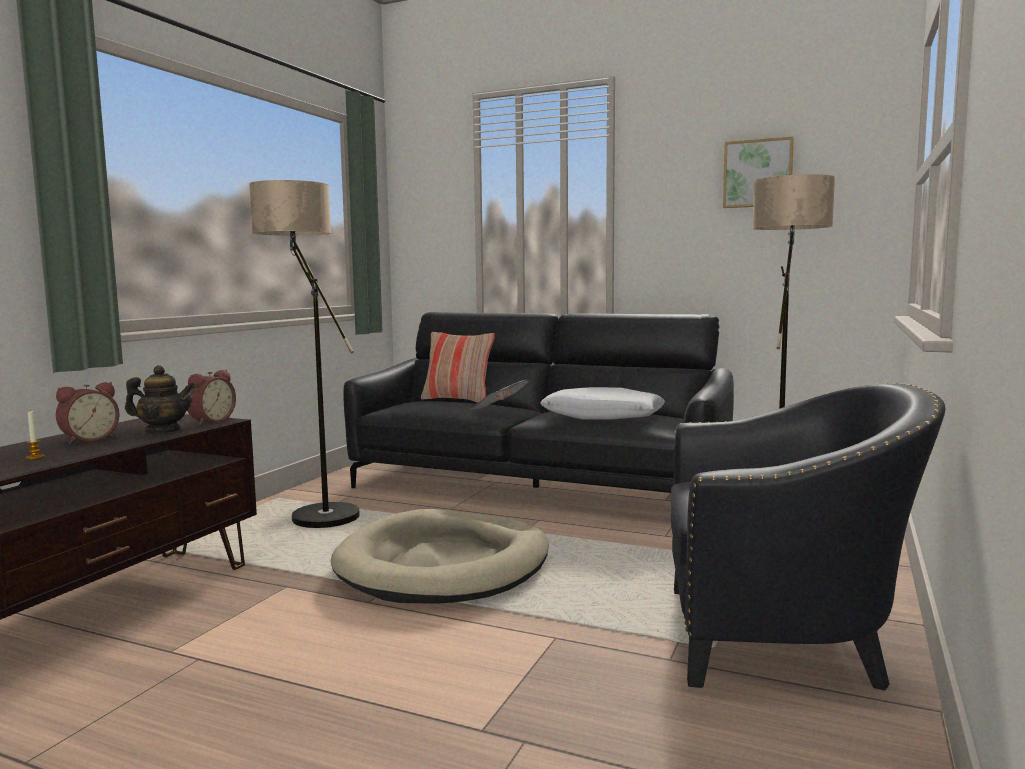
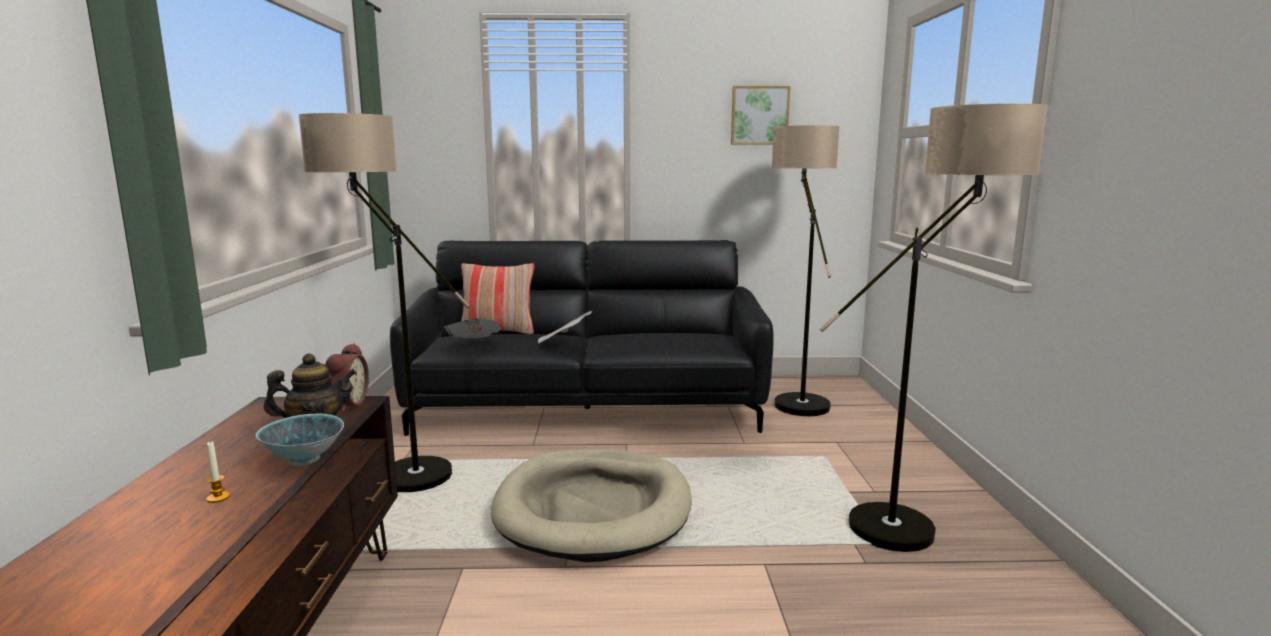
camera: 25 degrees left, 5 degrees up
alarm clock [56,382,120,444] -> none
white pillow [540,387,665,420] -> none
black armchair [671,383,946,691] -> floor lamp [820,103,1047,552]
none -> bowl [255,414,344,466]
none -> newspaper [444,319,503,338]

